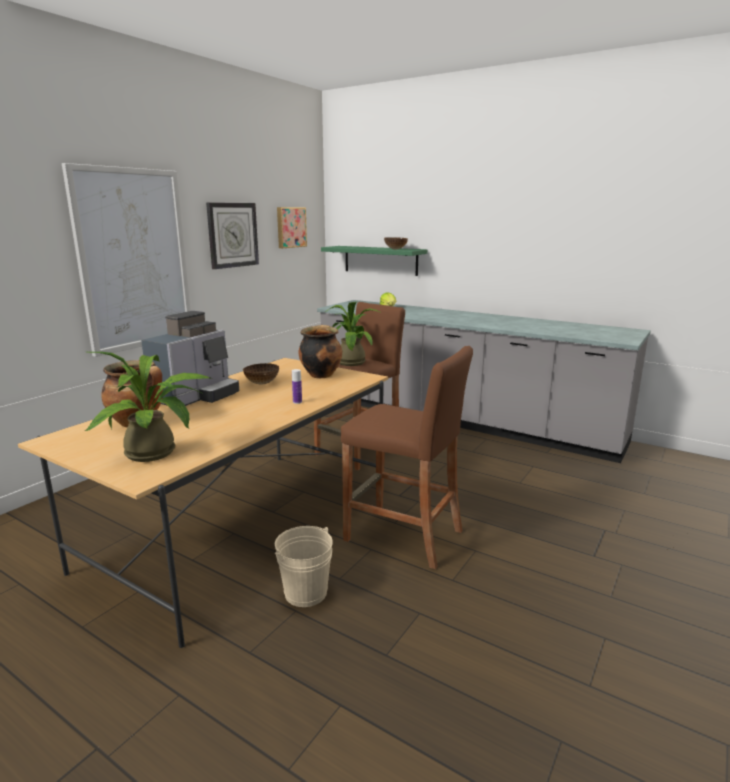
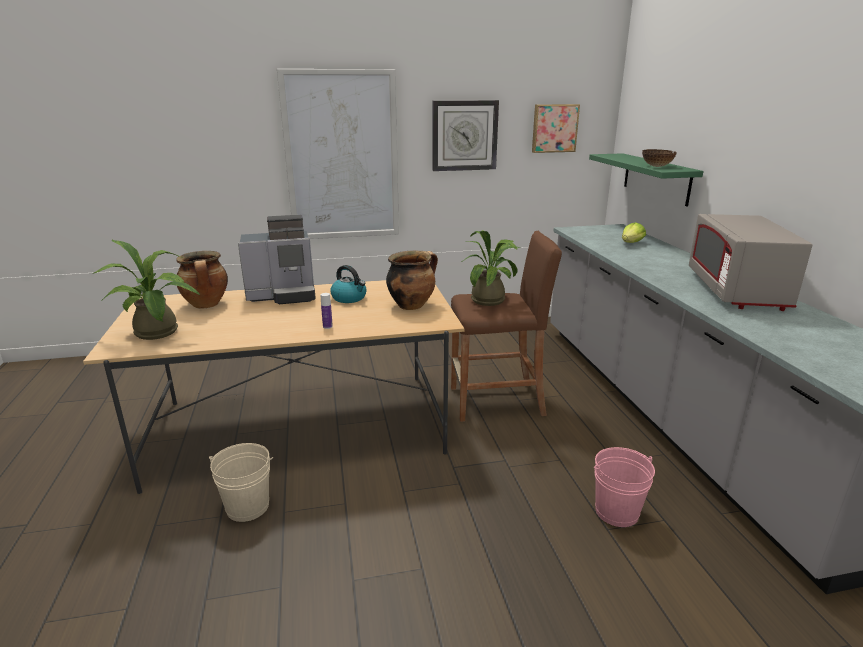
camera: 45 degrees right, 5 degrees up
bowl [243,363,279,385] -> kettle [330,265,367,303]
brown stool [341,346,473,569] -> none
none -> pink bucket [594,447,655,527]
none -> grey microwave [689,214,813,311]

